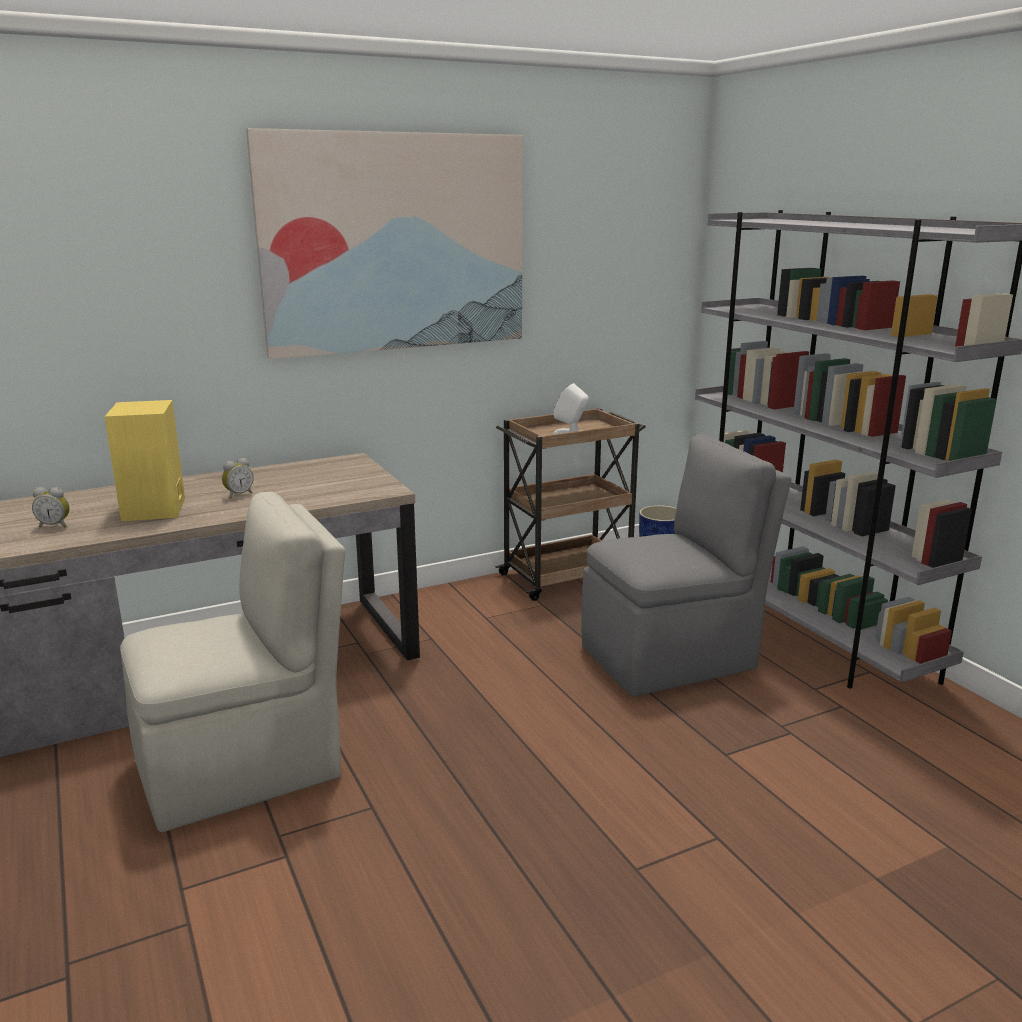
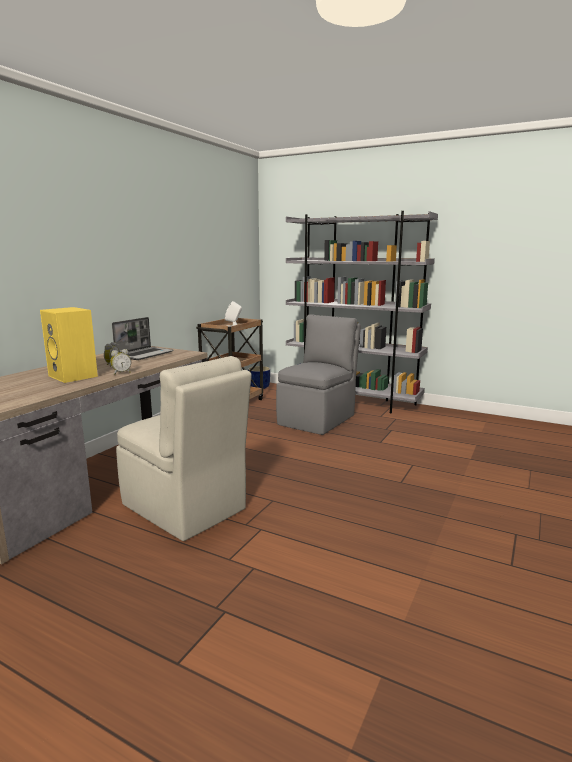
camera: 35 degrees left, 5 degrees down
alarm clock [32,487,70,528] -> alarm clock moved to [110,349,131,375]
beige chair [120,492,345,832] -> beige chair turned 105 degrees clockwise [116,356,252,541]
picture [246,128,523,359] -> none
none -> laptop [112,317,174,360]

